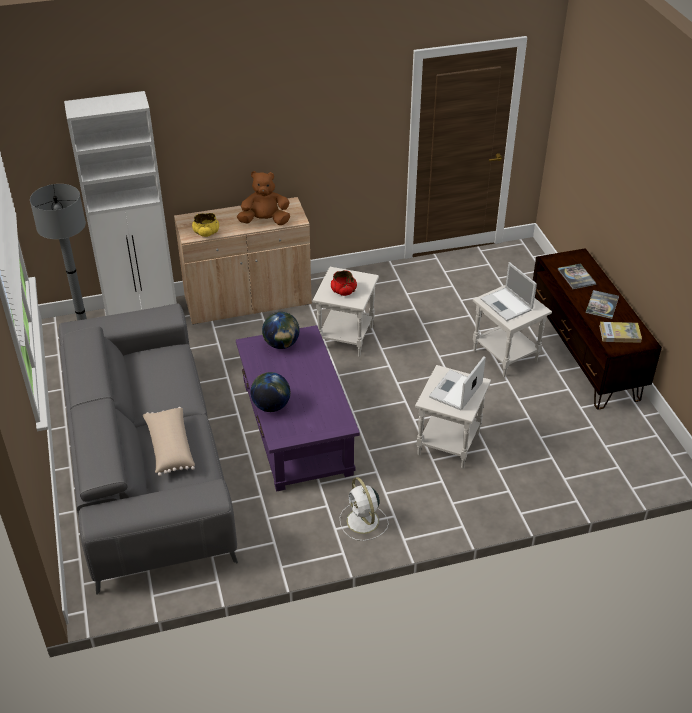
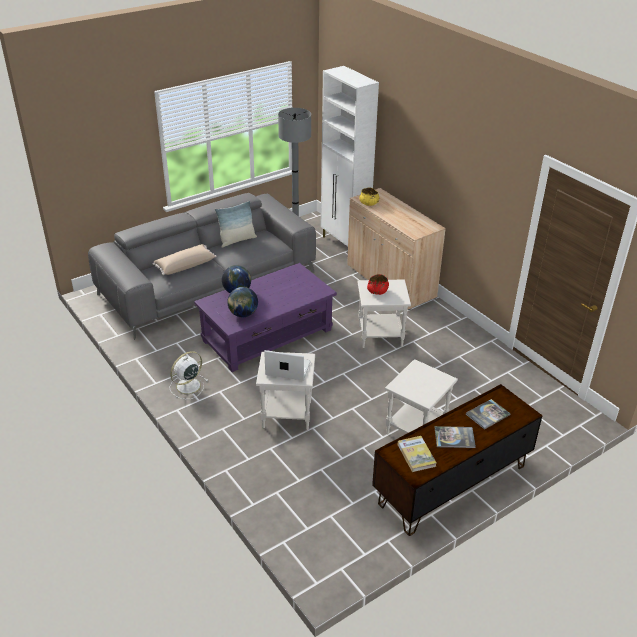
camera: 70 degrees right, 5 degrees down
brown plush toy [237,171,290,225] -> none
globe [262,312,300,349] -> globe moved to [227,287,258,317]
laptop [481,262,537,321] -> none
none -> pillow [215,201,257,248]

